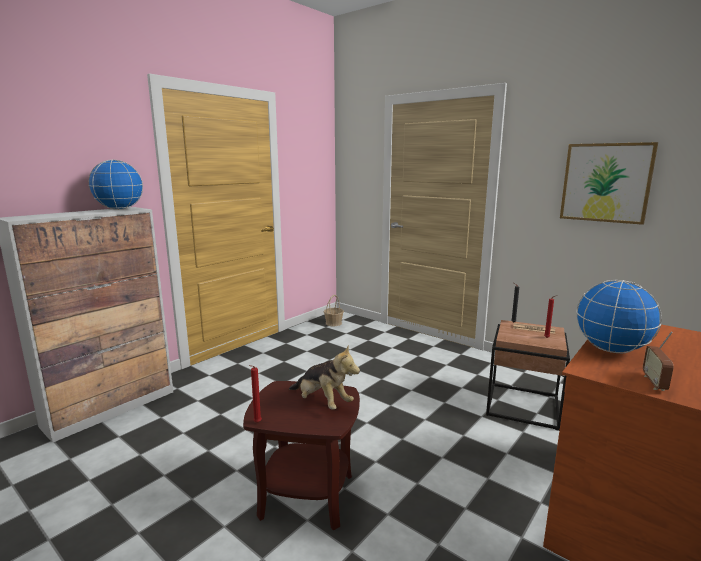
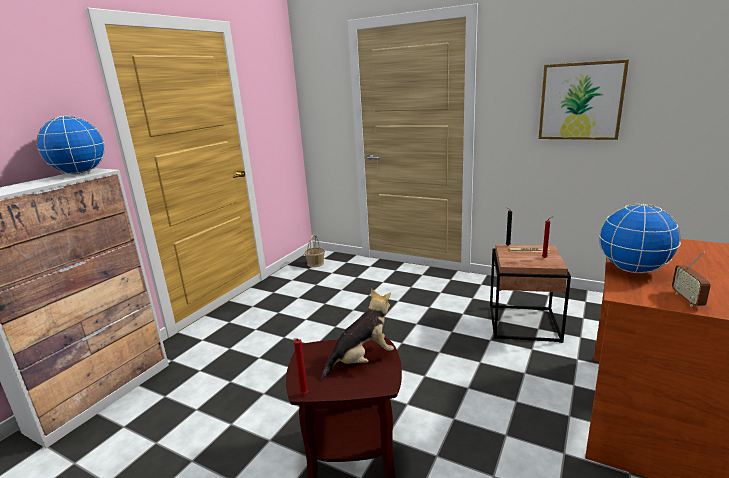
camera: 10 degrees left, 5 degrees up
plush toy [289,345,360,409] -> plush toy turned 60 degrees counterclockwise [321,289,394,380]

